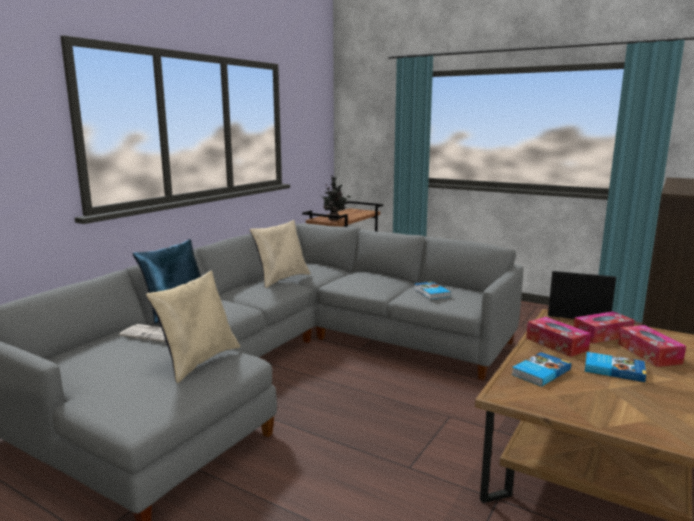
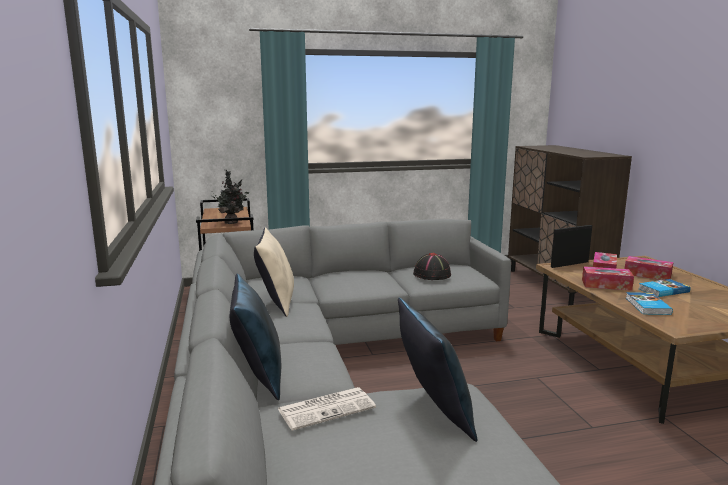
camera: 45 degrees left, 0 degrees up
beige pillow [146,270,240,383] -> blue pillow [398,298,477,442]
book [414,282,451,299] -> black hat [413,253,451,280]

